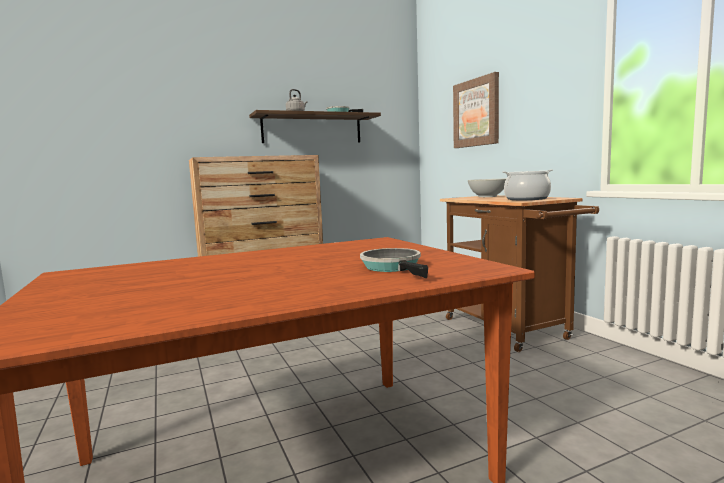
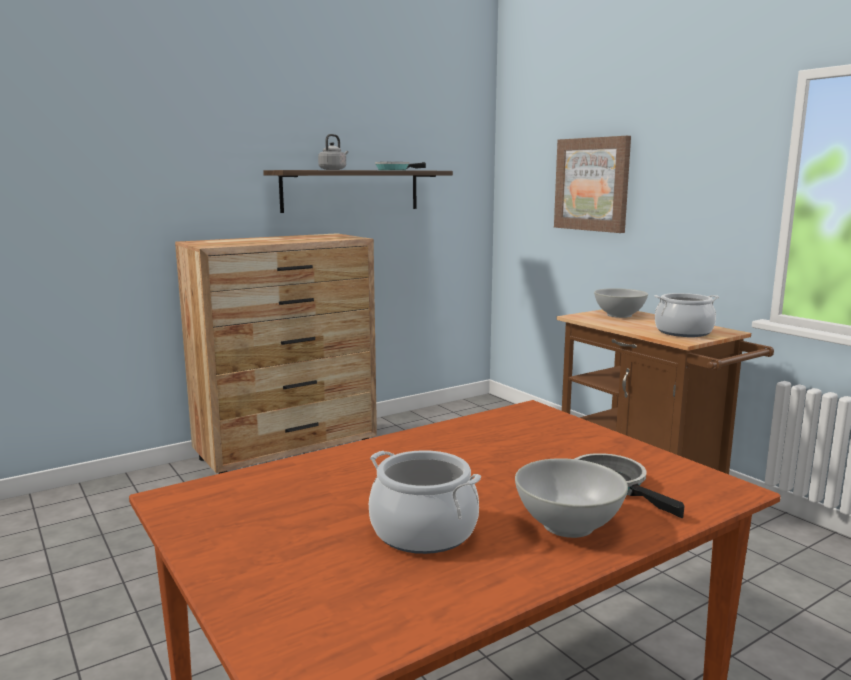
camera: 10 degrees left, 5 degrees up
none -> cooking pot [369,450,481,554]
none -> white bowl [515,458,628,538]

